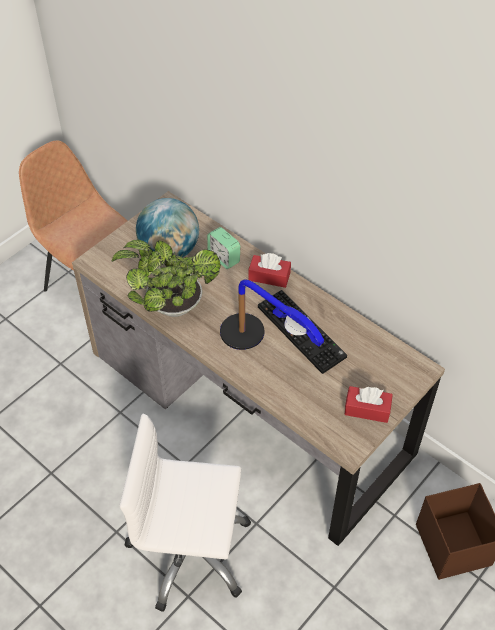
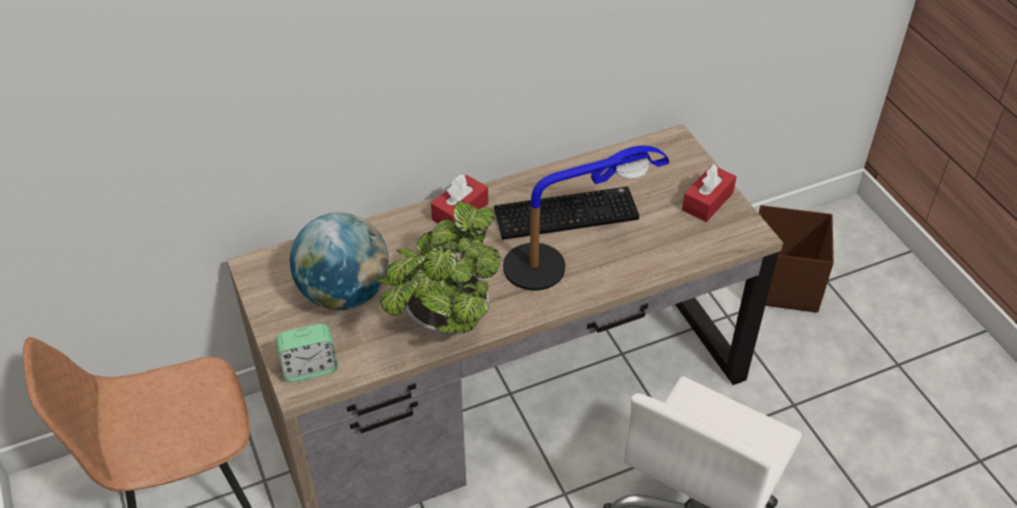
camera: 65 degrees left, 5 degrees down
alarm clock [207,227,240,269] -> alarm clock moved to [276,324,338,382]

